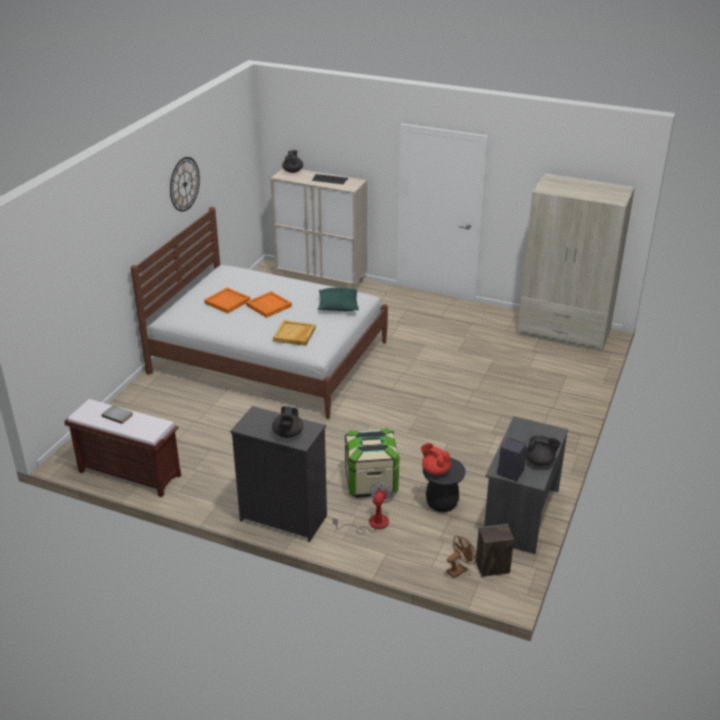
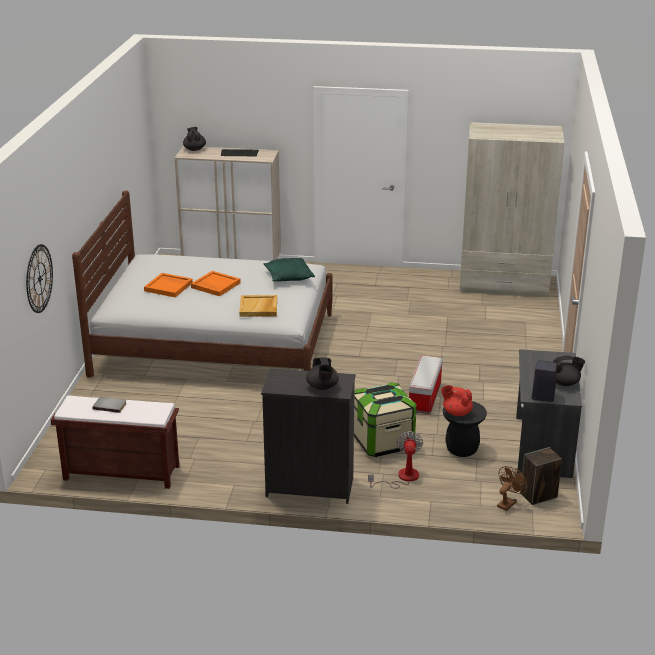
camera: 15 degrees left, 5 degrees down
wall clock [170,157,200,212] -> wall clock moved to [26,244,53,313]
none -> storage box [409,355,443,414]

